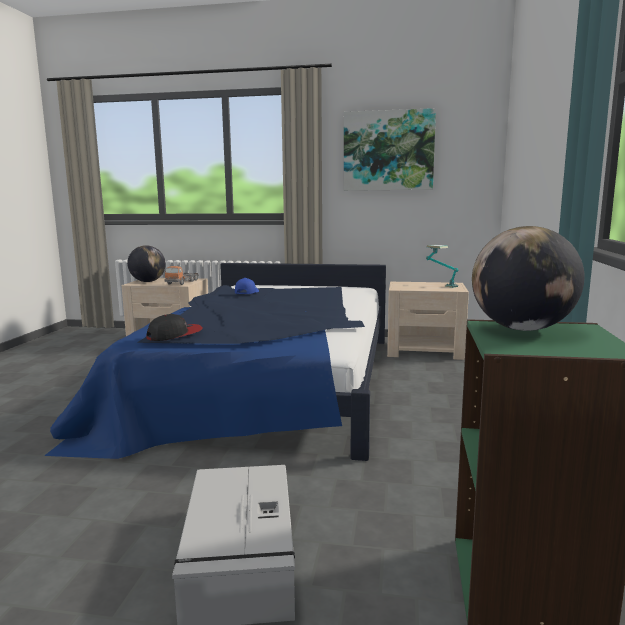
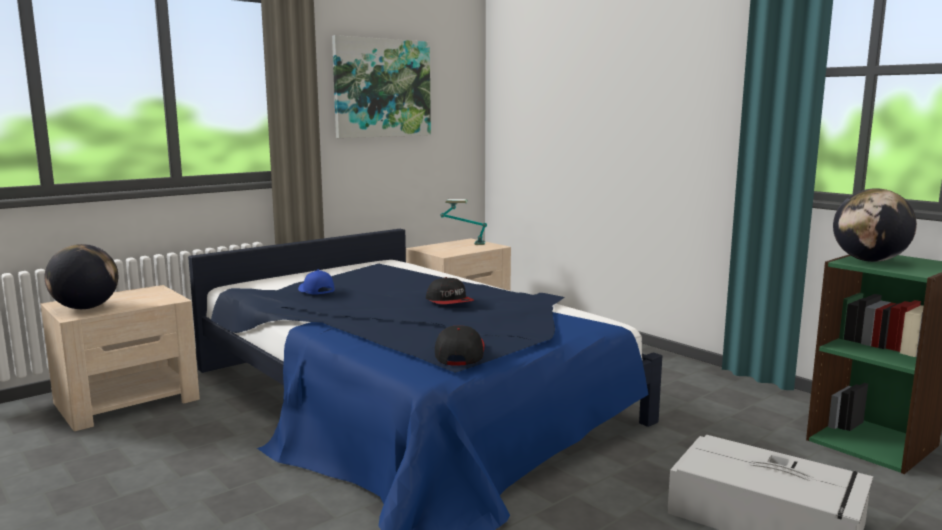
camera: 50 degrees left, 0 degrees up
toy truck [164,266,199,285] -> none
none -> cap [426,277,474,304]

